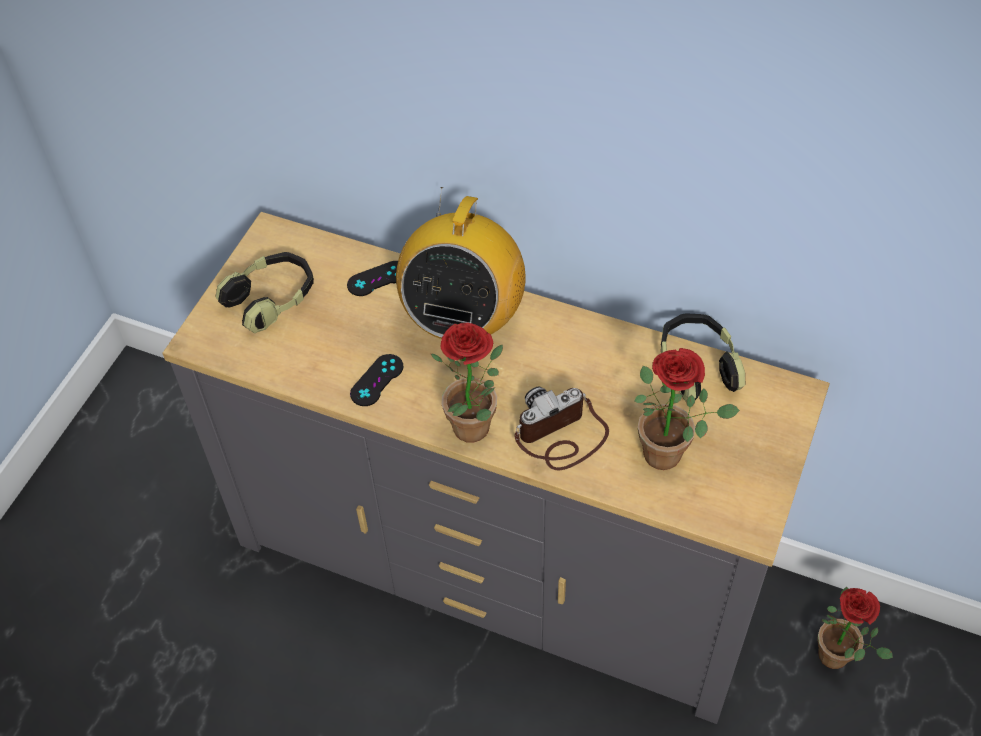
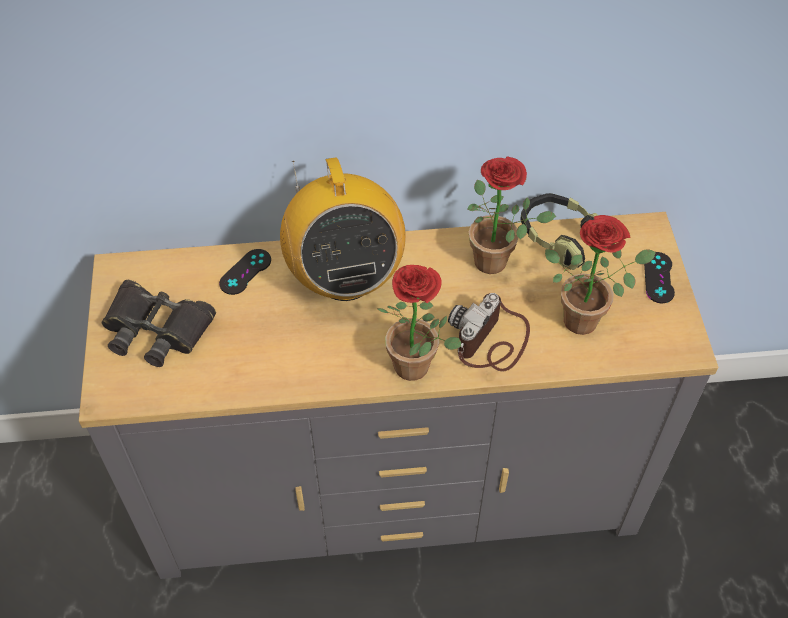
camera: 30 degrees left, 0 degrees up
headphones [215,252,314,333] -> black binoculars [102,280,216,367]
black game controller [350,354,403,406] -> black game controller moved to [644,252,675,303]
potted plant [817,587,893,669] -> potted plant moved to [467,157,556,274]

